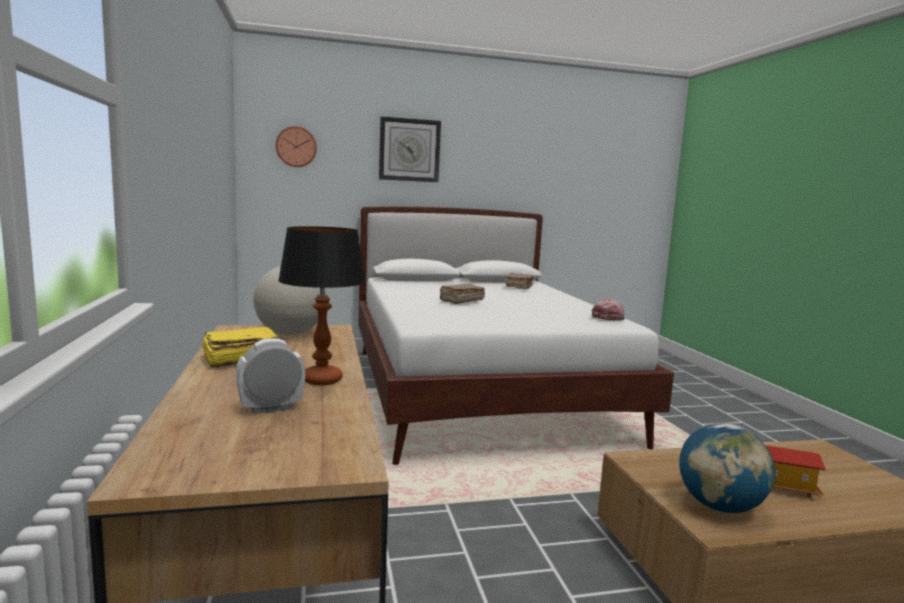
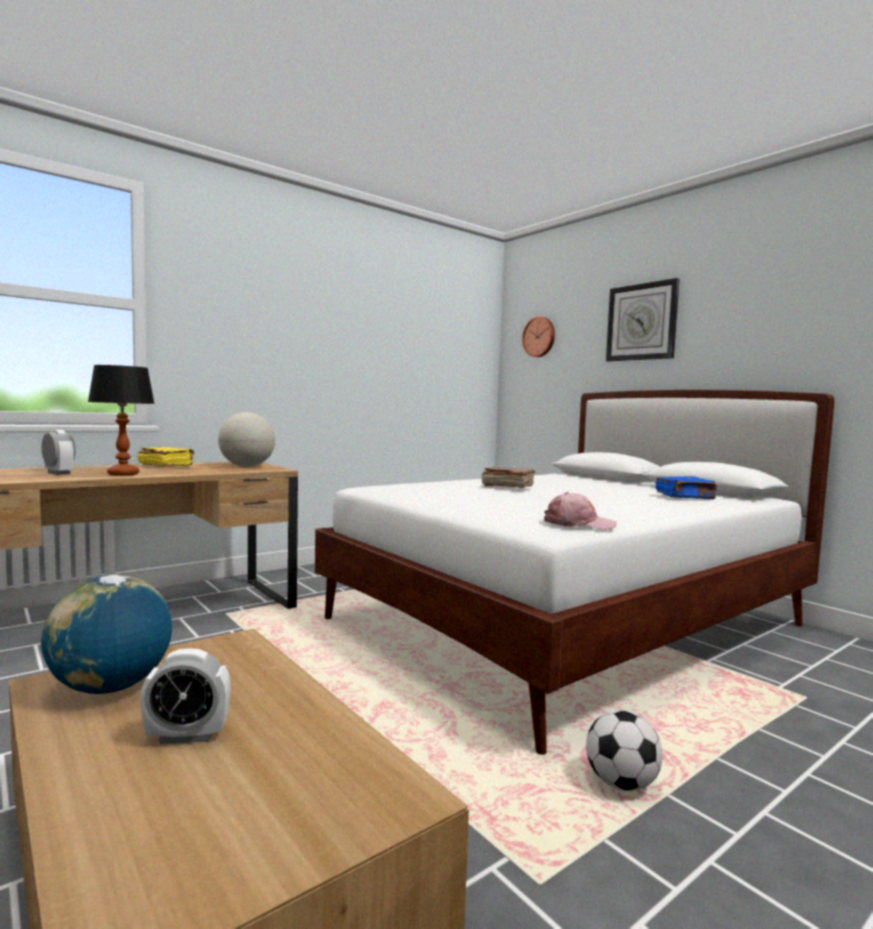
camera: 65 degrees right, 5 degrees down
brown book [505,273,533,289] -> blue book [655,476,717,499]
toy house [765,445,825,498] -> alarm clock [140,649,231,744]
none -> football [586,710,663,791]

